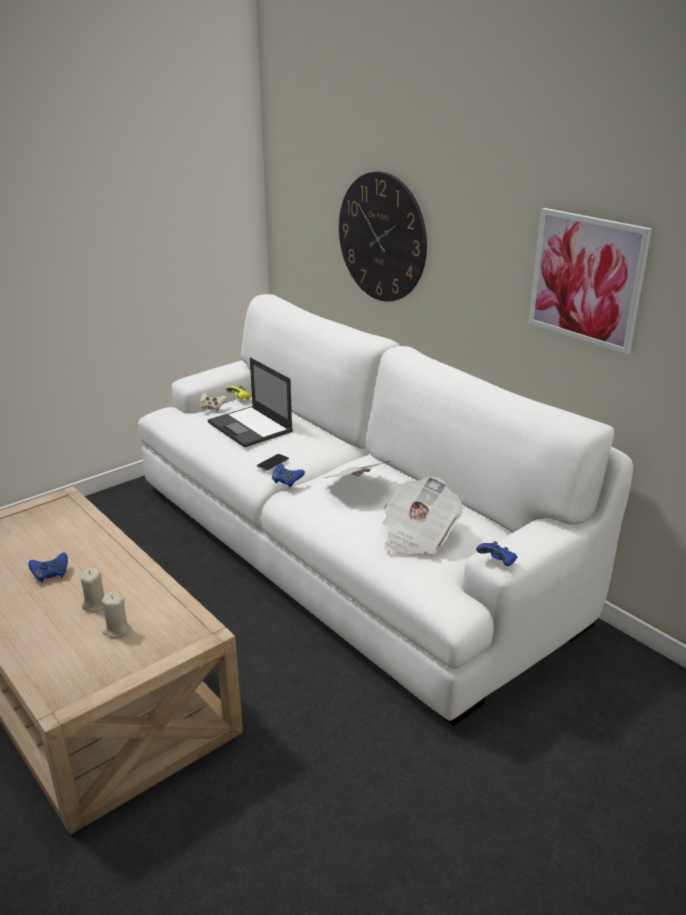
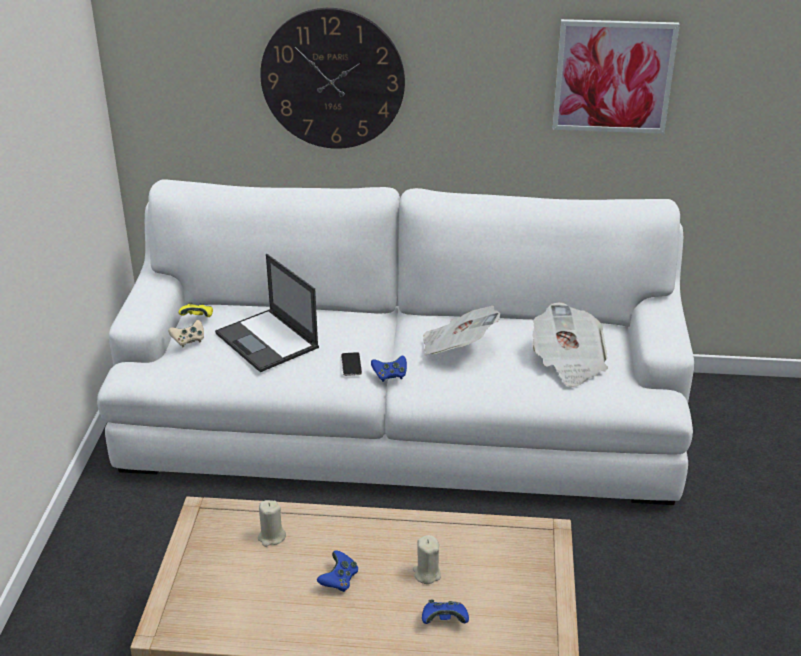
camera: 45 degrees left, 5 degrees up
beige candle [102,592,131,638] -> beige candle moved to [258,500,286,547]
laptop [208,357,293,448] -> laptop turned 45 degrees clockwise [215,254,319,372]
blue game controller [476,541,517,566] -> blue game controller moved to [422,600,469,624]

